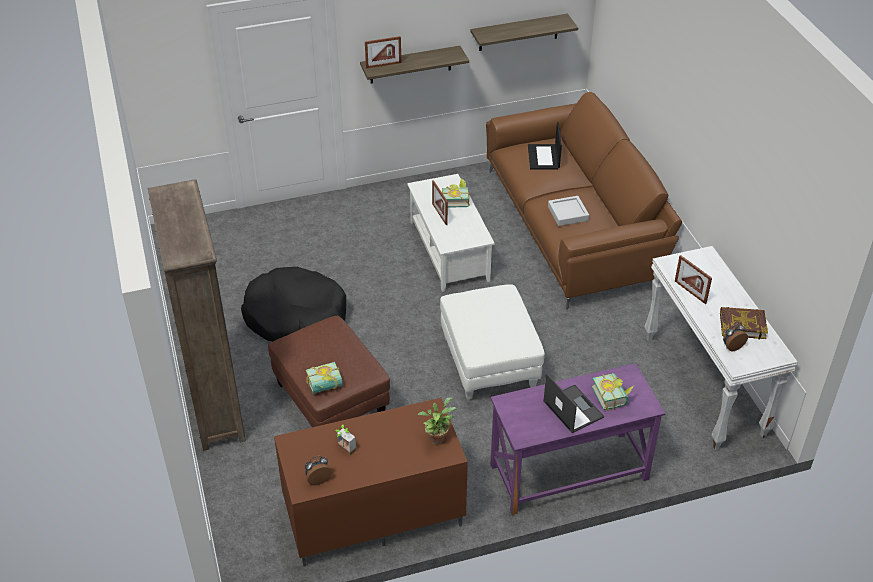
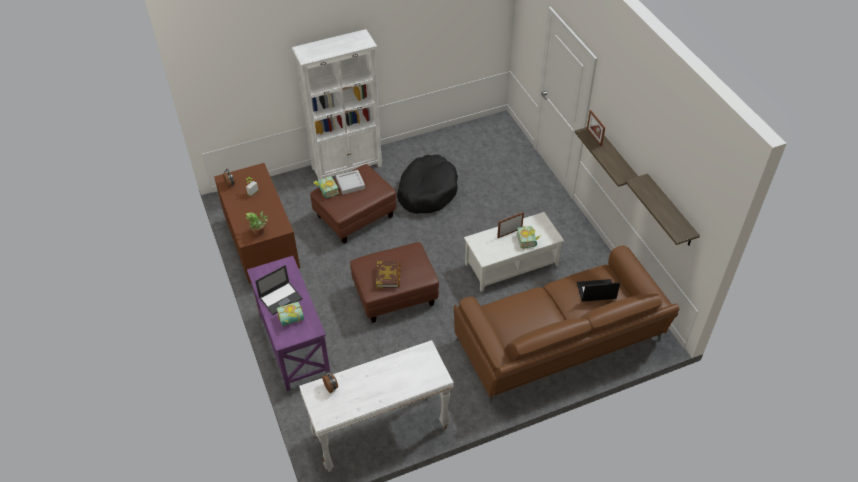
camera: 85 degrees right, 5 degrees up
brown bookcase [147,179,246,451] -> white bookcase [292,29,382,180]
white ottoman [440,284,545,400] -> brown ottoman [350,242,439,323]
grey tray [548,196,589,226] -> grey tray moved to [336,170,365,195]
picture frame [675,255,712,304] -> none
book [720,307,768,339] -> book moved to [376,261,401,288]

